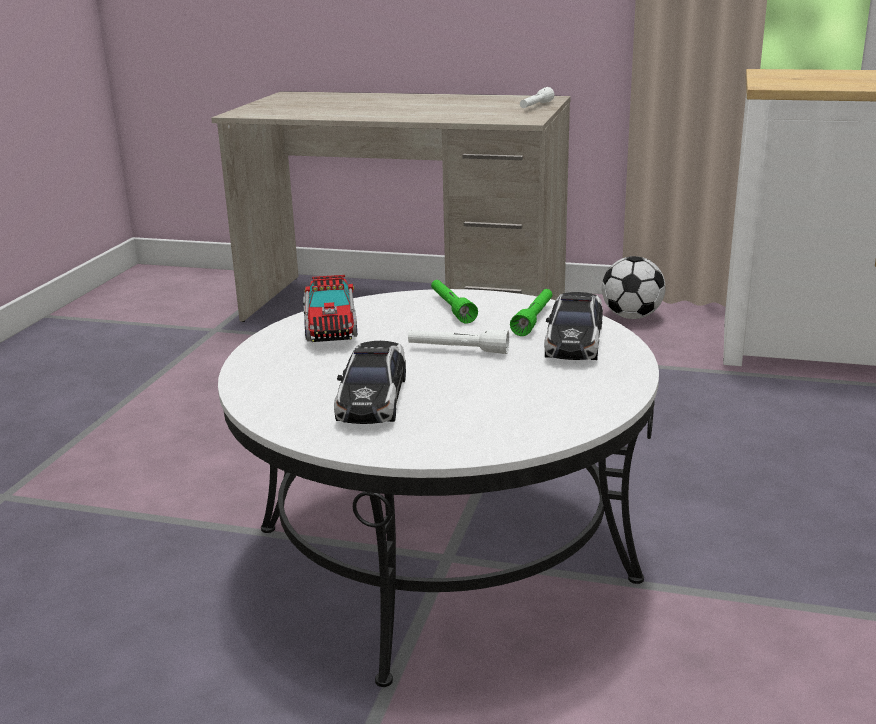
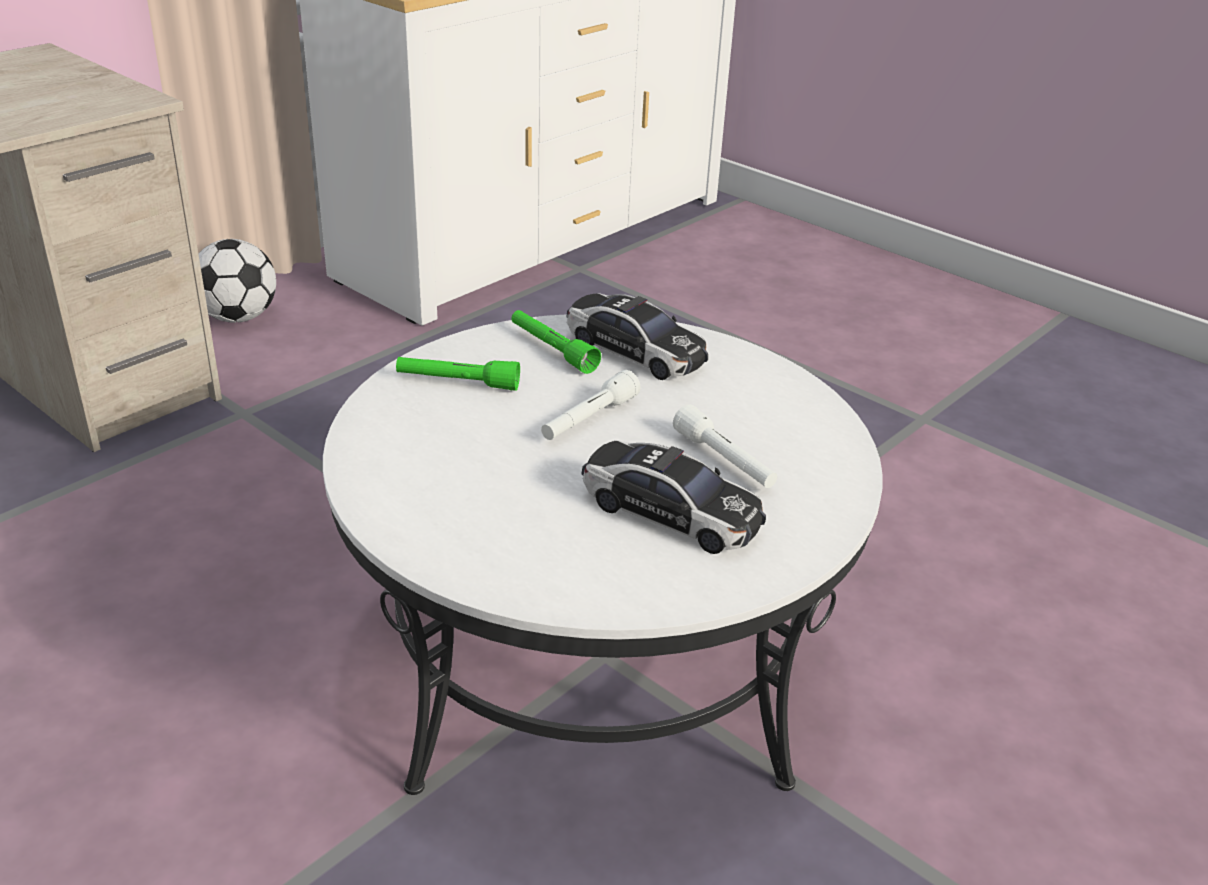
camera: 65 degrees left, 10 degrees up
toy truck [303,275,357,342] -> none
white flashlight [520,87,555,108] -> white flashlight moved to [673,404,777,488]

